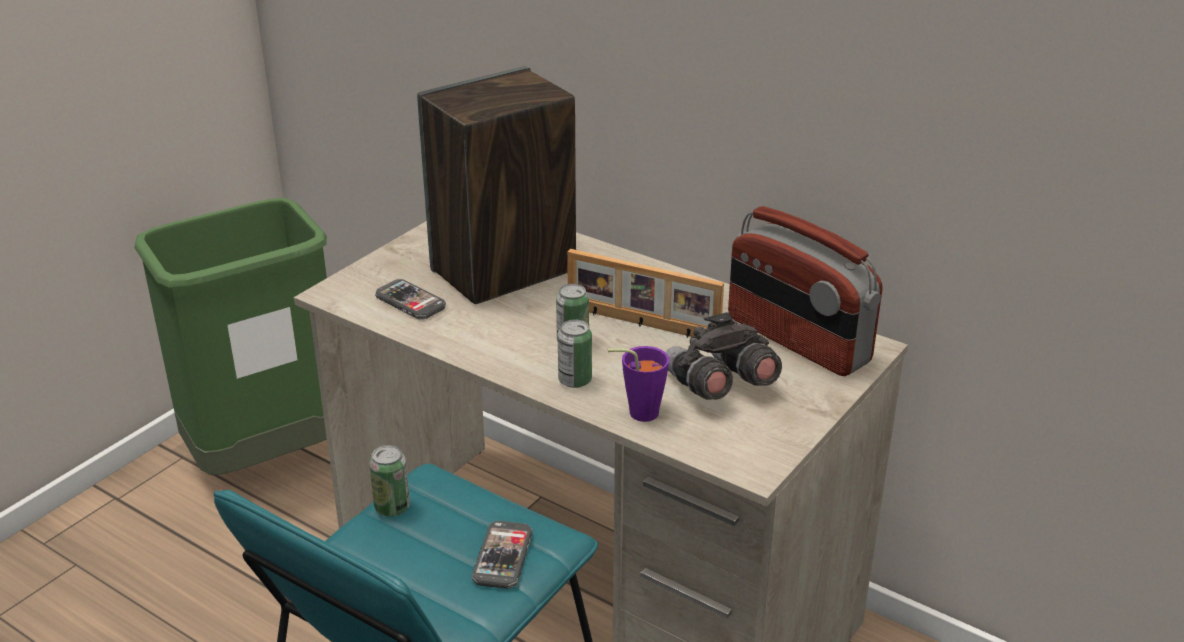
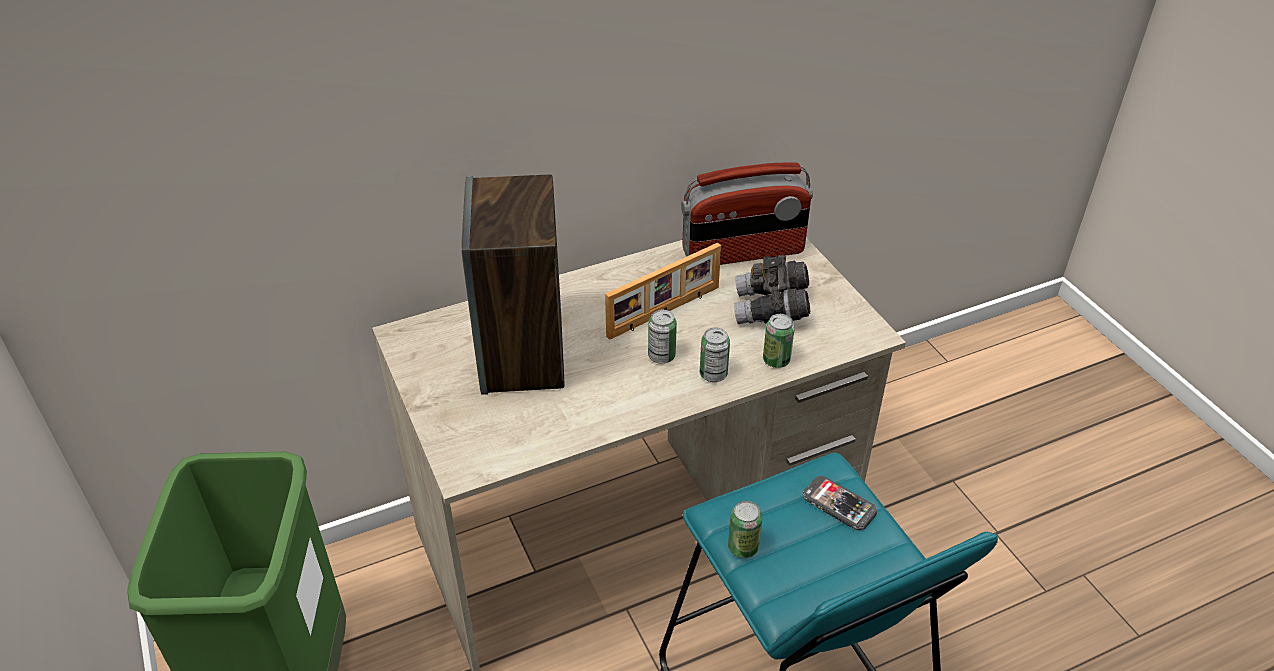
camera: 60 degrees left, 10 degrees up
phone [375,279,446,319] -> none
purple cup [608,346,669,422] -> can [763,314,795,368]

